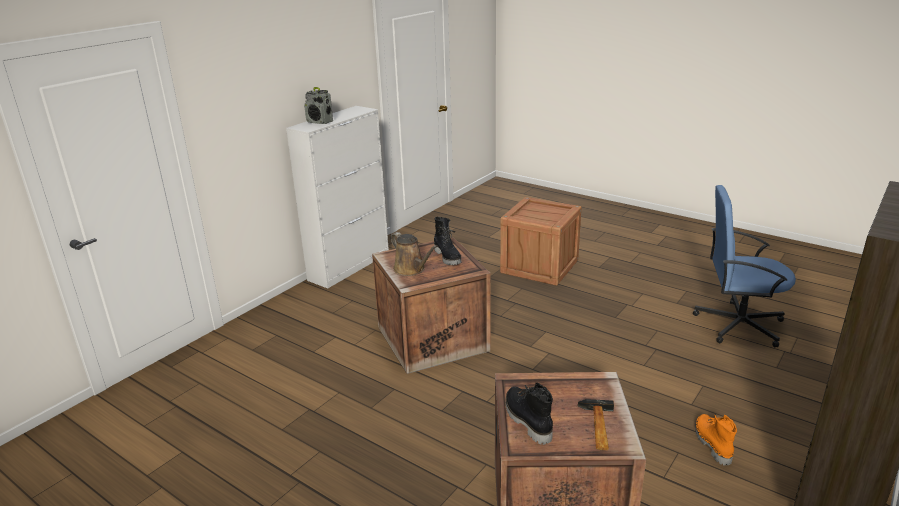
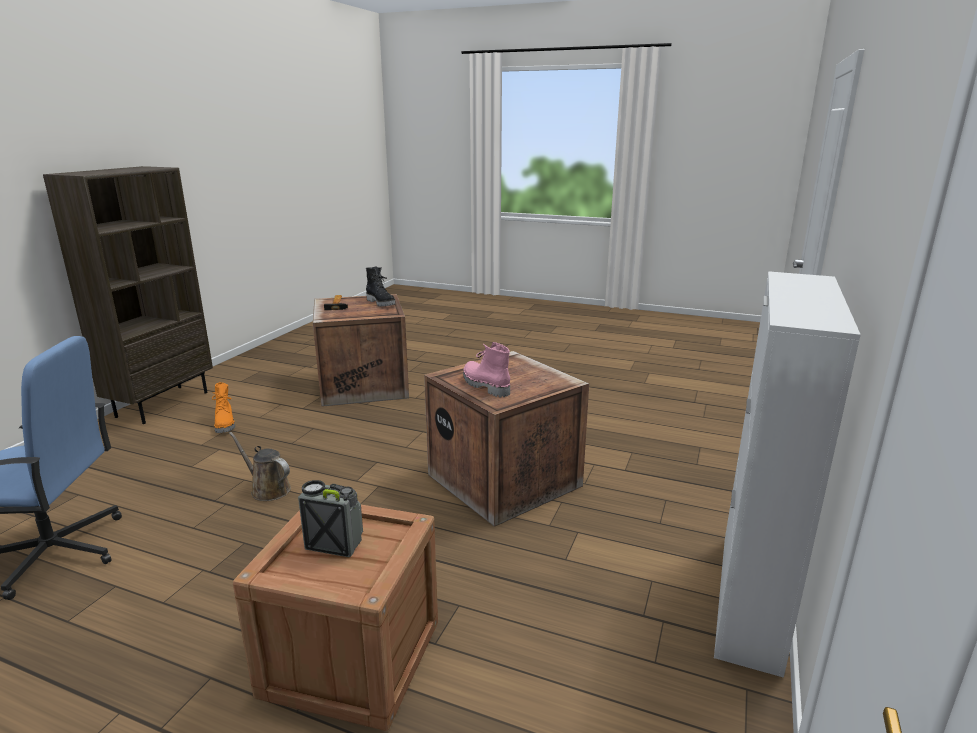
camera: 165 degrees right, 5 degrees down
radio [304,87,333,124] -> radio moved to [298,480,363,558]
brown watering can [391,232,438,276] -> brown watering can moved to [229,432,291,501]
black boot [434,217,461,265] -> pink boot [463,342,510,397]

